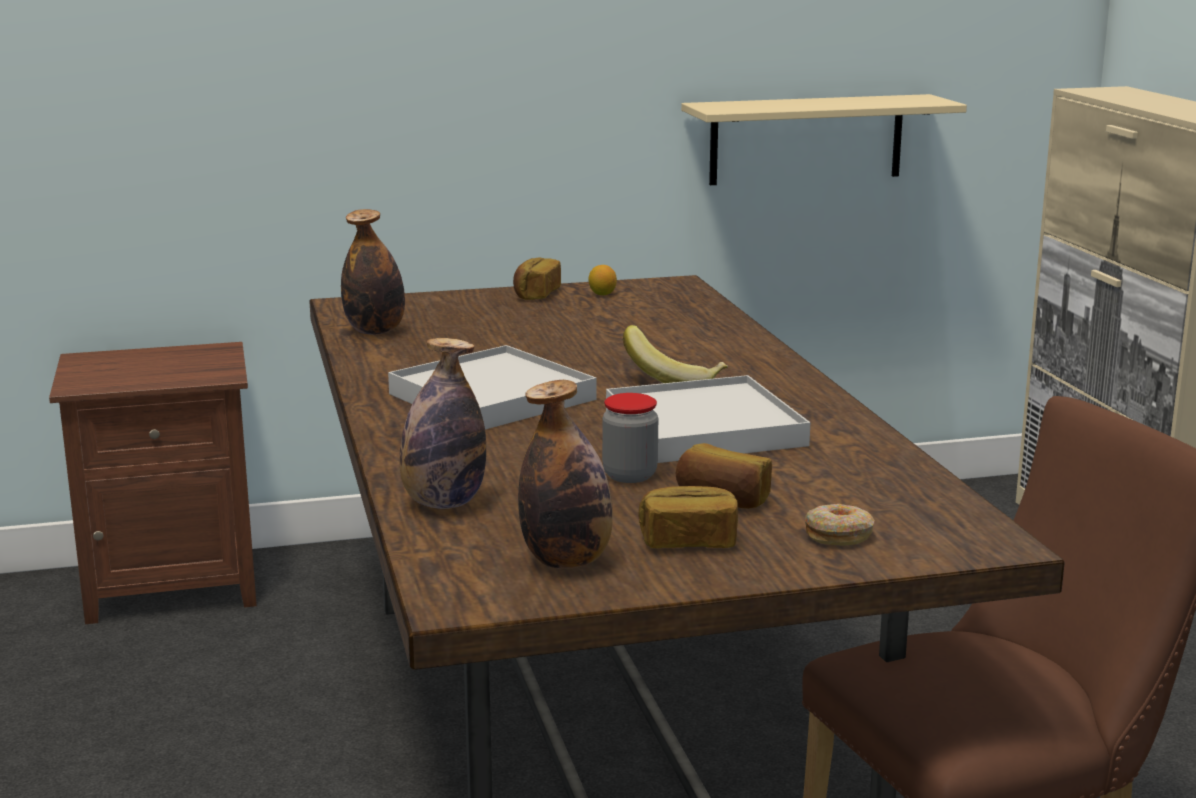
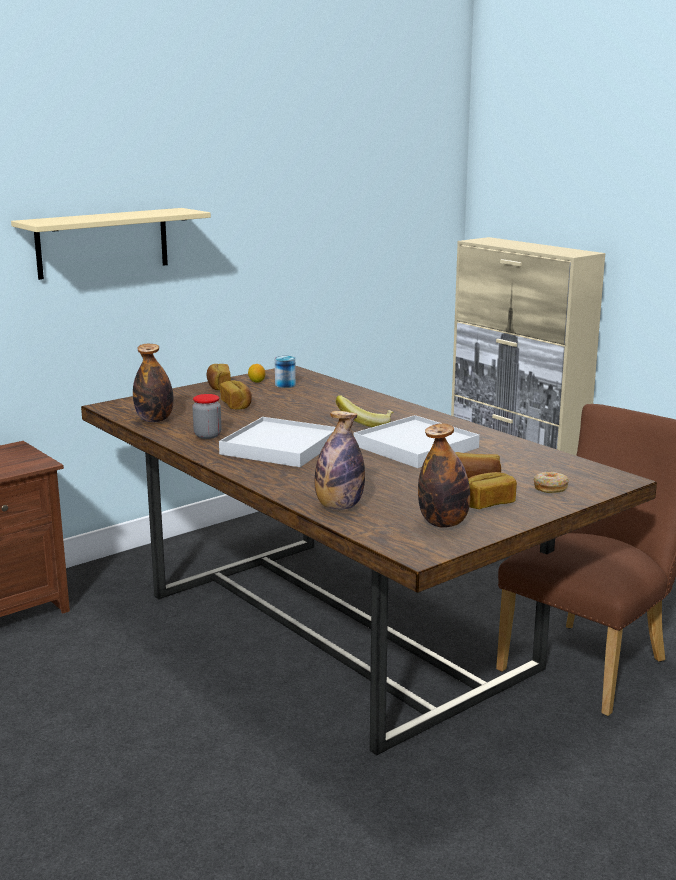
camera: 25 degrees left, 0 degrees up
jar [602,393,658,483] -> jar moved to [192,394,221,439]
beige shelf [681,94,967,185] -> beige shelf moved to [11,208,211,280]
none -> bread [220,380,252,409]
none -> can [275,356,296,388]

